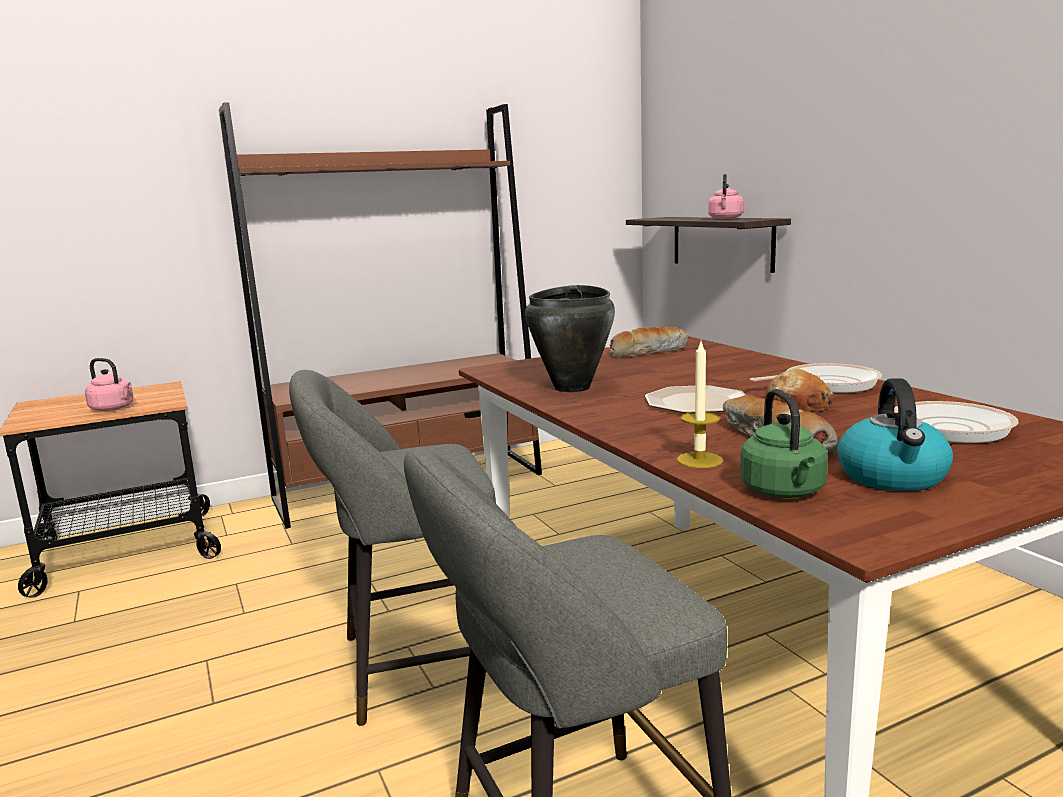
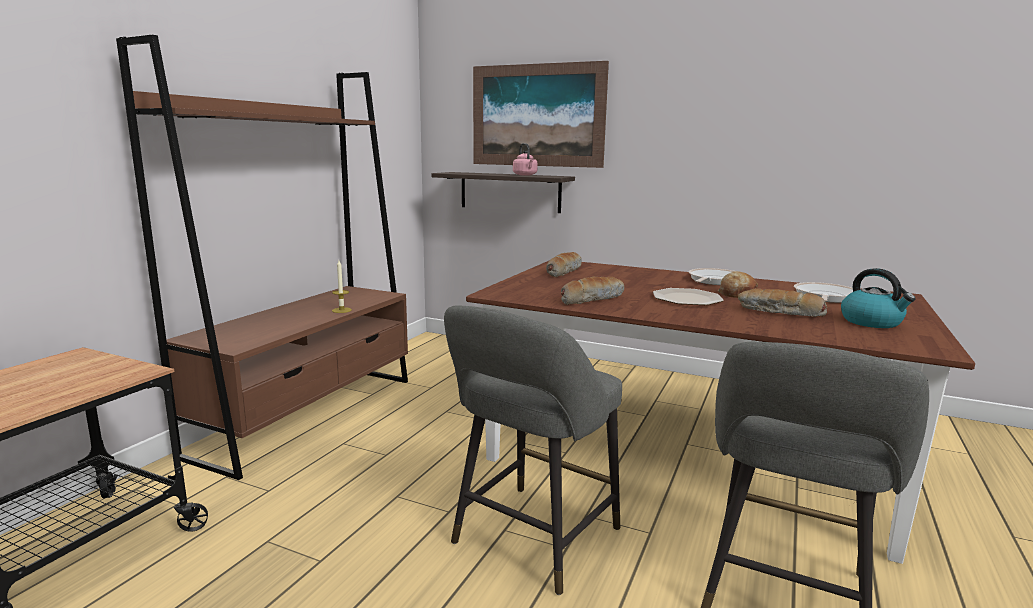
camera: 40 degrees left, 0 degrees up
pink kettle [85,358,134,411] -> none
black cooking pot [525,285,615,392] -> bread [561,277,624,305]
candle [677,342,723,468] -> candle moved to [332,260,352,313]
green kettle [740,389,828,498] -> none
none -> picture [473,61,609,168]

